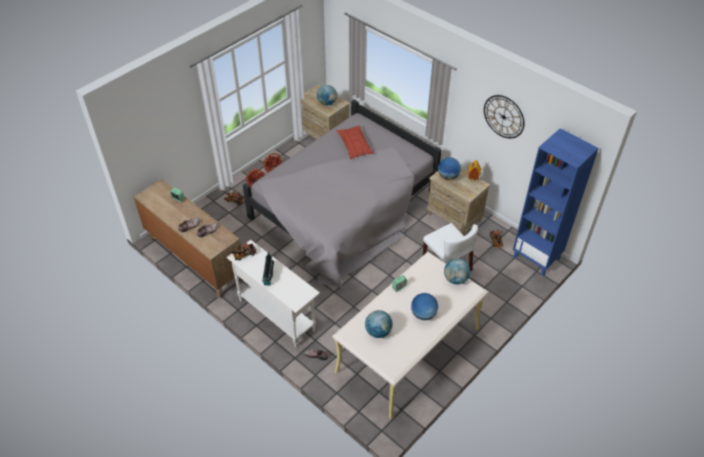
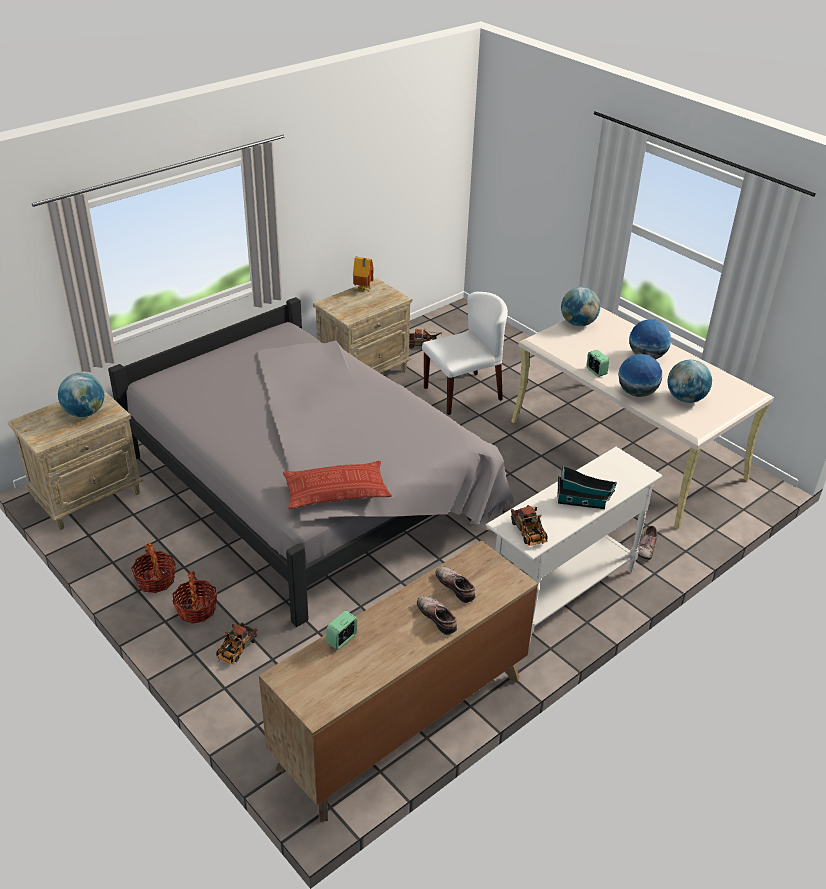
camera: 85 degrees left, 10 degrees down
pillow [337,125,374,159] -> pillow moved to [283,461,392,509]
globe [438,157,461,180] -> globe moved to [618,354,662,397]
wall clock [484,95,525,138] -> none
blue bookcase [513,129,599,276] -> none

